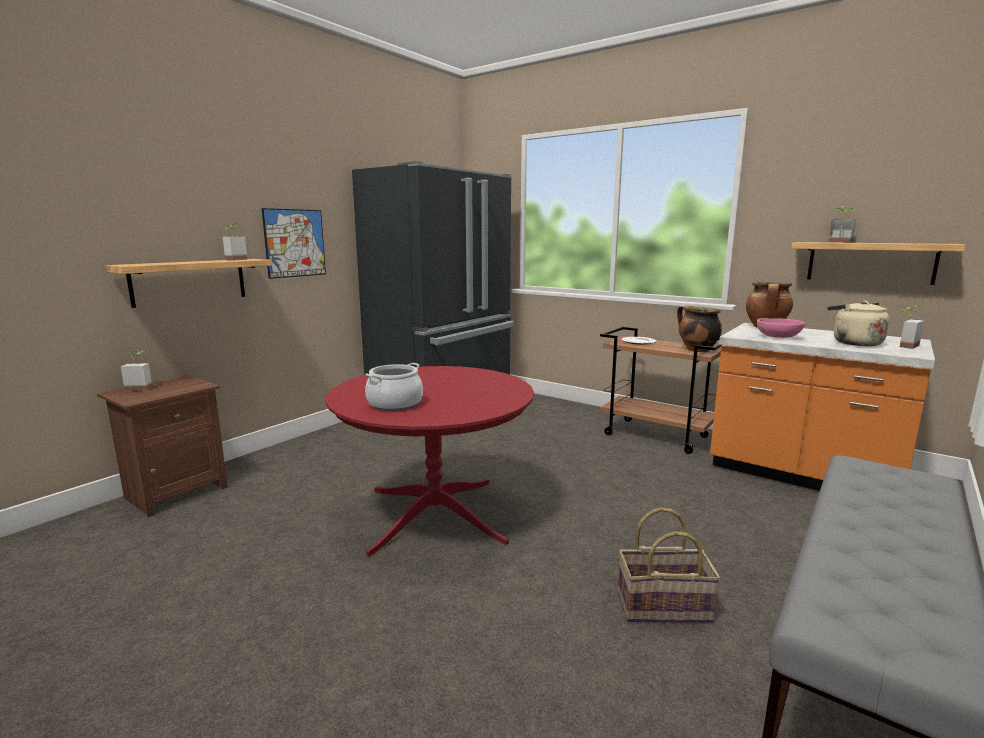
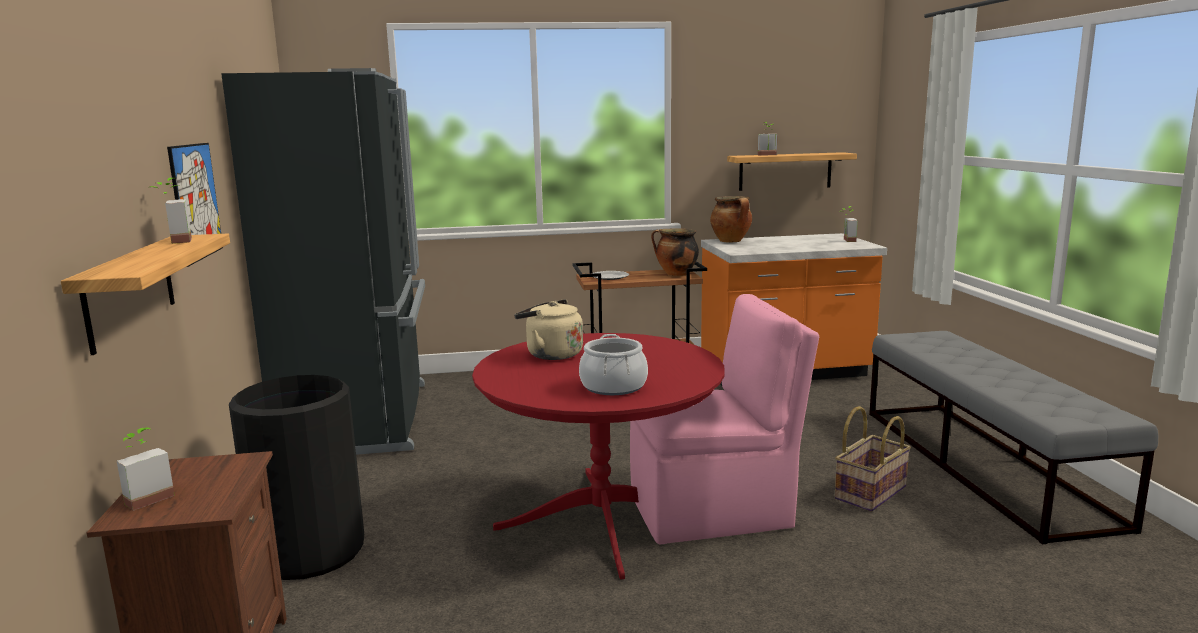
camera: 45 degrees left, 0 degrees up
pink bowl [757,318,805,338] -> none
beige kettle [827,301,889,346] -> beige kettle moved to [514,299,583,360]
none -> black trash can [229,375,364,580]
none -> pink chair [630,294,819,544]

